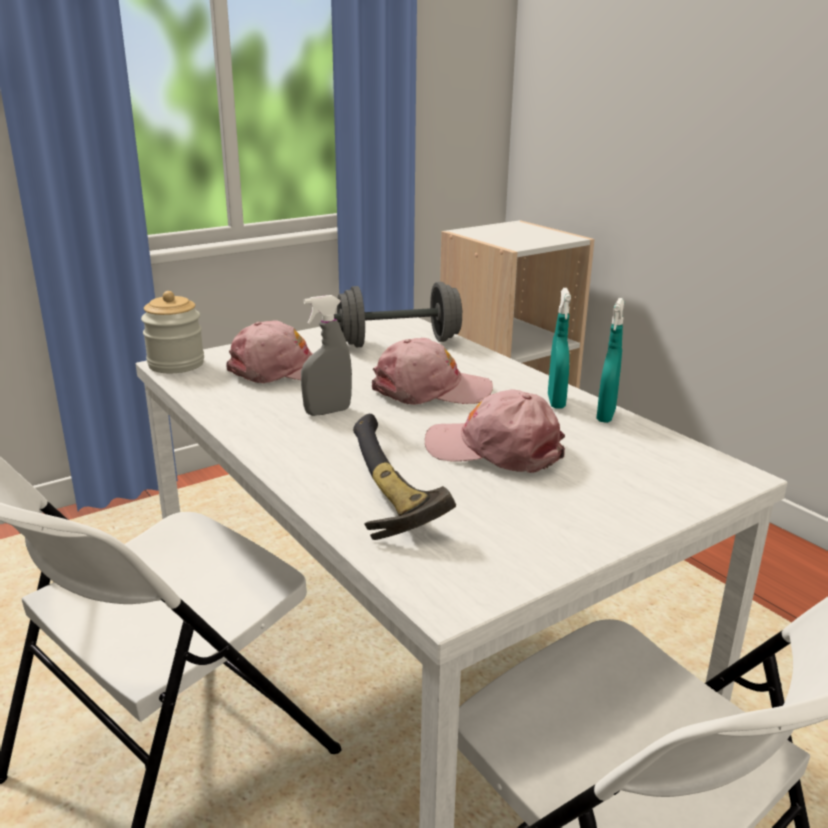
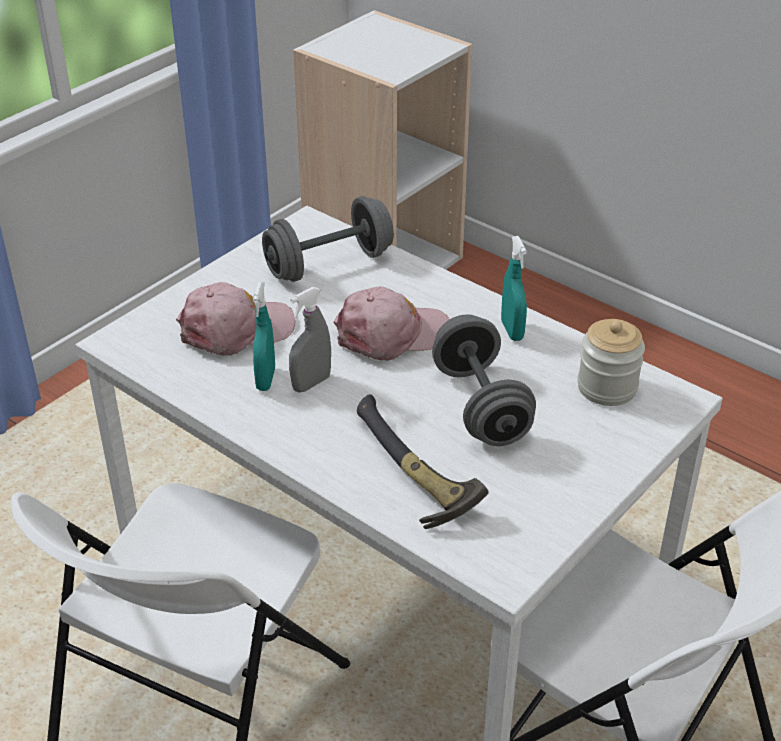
camera: 15 degrees left, 15 degrees up
jar [141,291,204,373] -> jar moved to [578,319,645,406]
pink cap [425,390,565,473] -> grey dumbbell [432,314,536,446]
turquoise spray bottle [596,298,624,423] -> turquoise spray bottle moved to [253,282,275,391]

